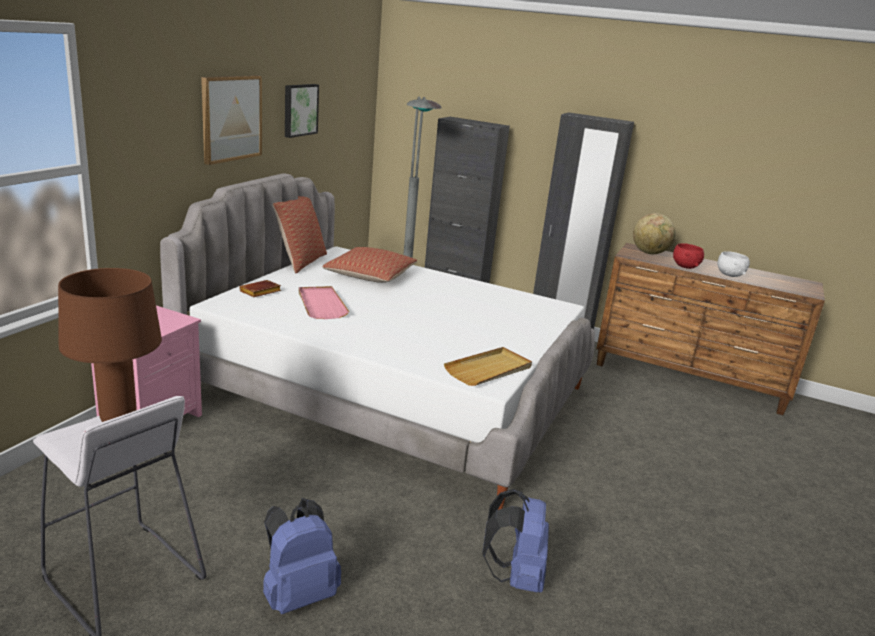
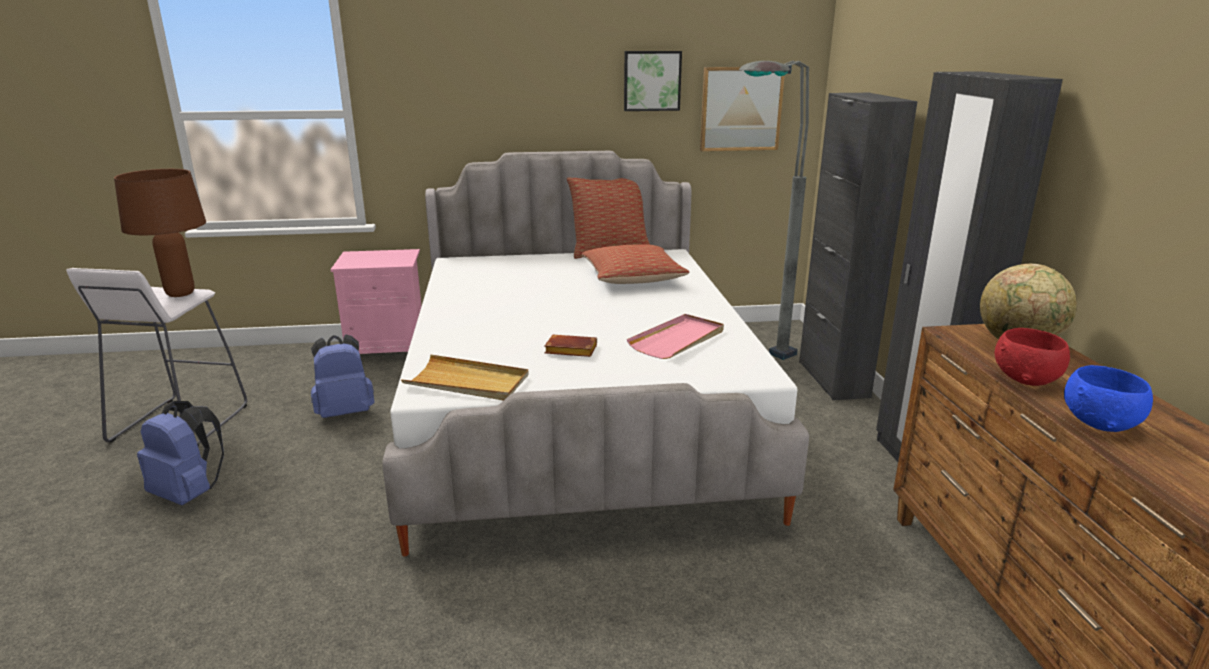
camera: 60 degrees right, 0 degrees up
picture [201,75,262,165] -> picture moved to [700,67,785,151]
brown book [239,280,281,297] -> brown book moved to [544,335,597,357]
pink tray [299,286,349,319] -> pink tray moved to [627,314,724,359]
blue backpack [482,489,549,593] -> blue backpack moved to [311,334,374,418]
white bowl [717,251,750,277] -> blue bowl [1064,365,1153,432]

